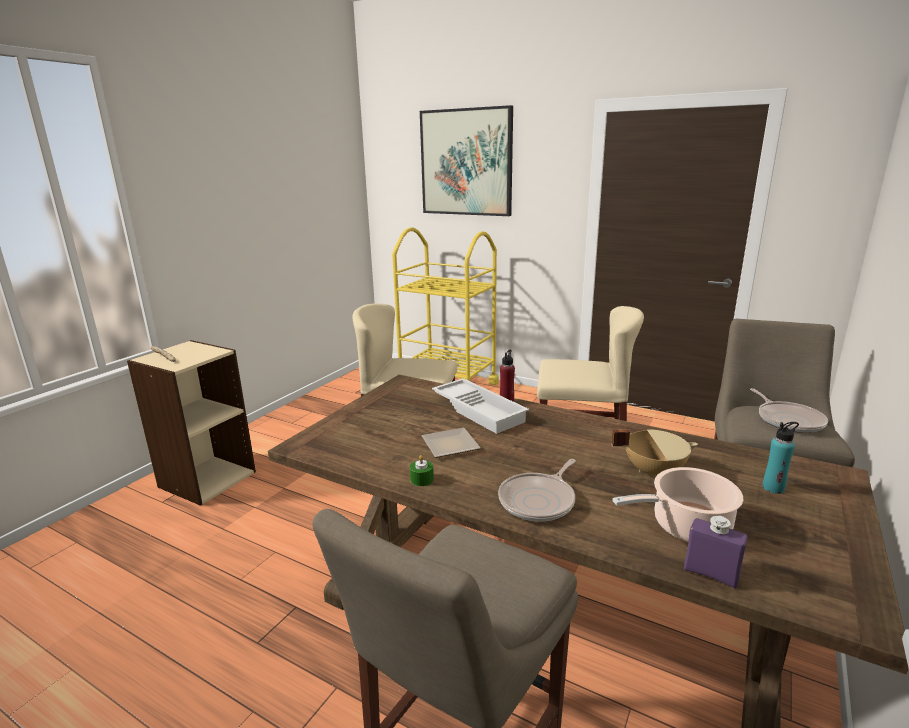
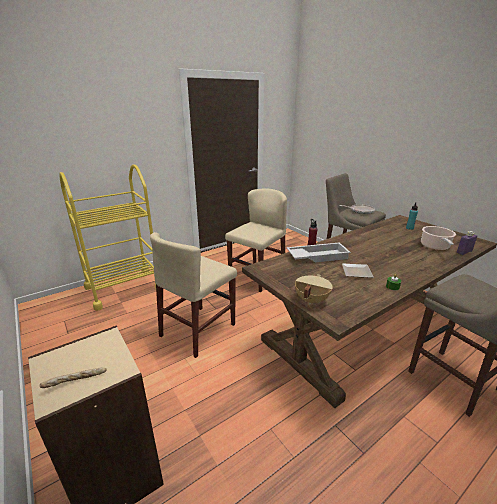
camera: 65 degrees left, 5 degrees up
picture [420,105,513,216] -> none
frying pan [498,459,576,522] -> none
beige cooking pot [611,429,698,476] -> beige cooking pot moved to [295,274,333,305]

